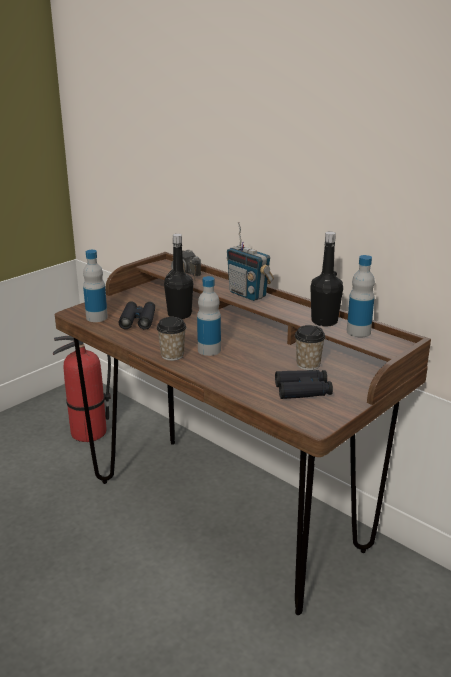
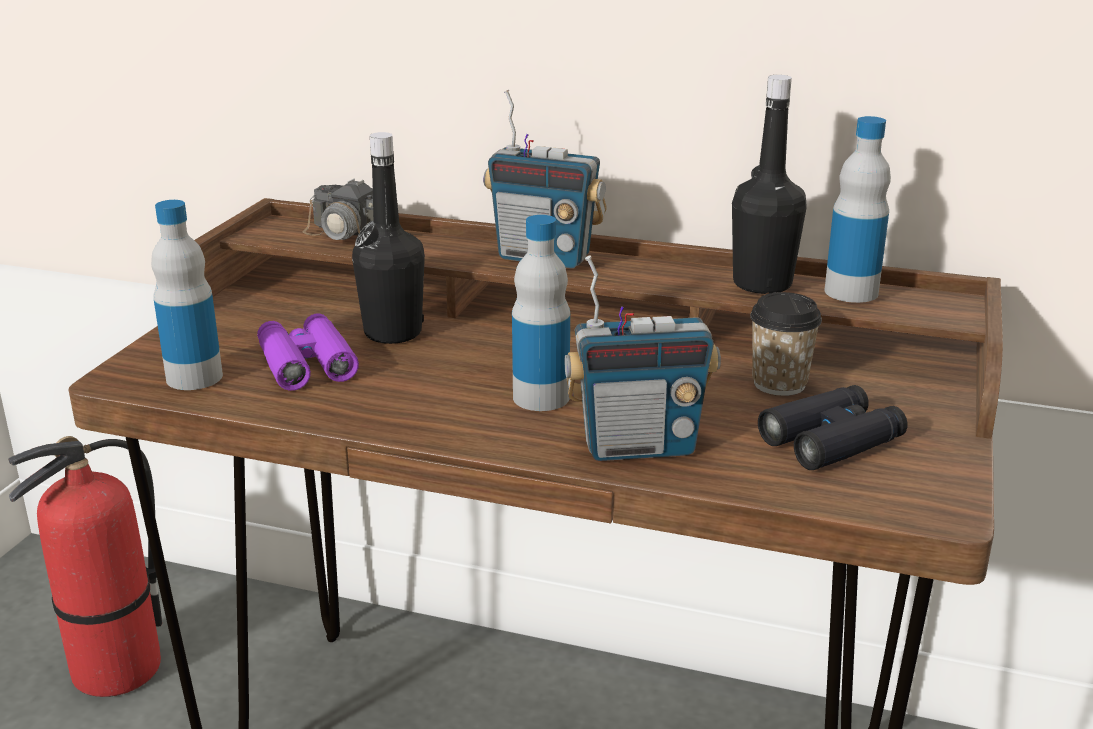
camera: 25 degrees left, 0 degrees up
black binoculars [119,301,155,330] -> purple binoculars [257,314,359,391]
cup [157,317,186,361] -> none
none -> radio [565,255,721,461]

